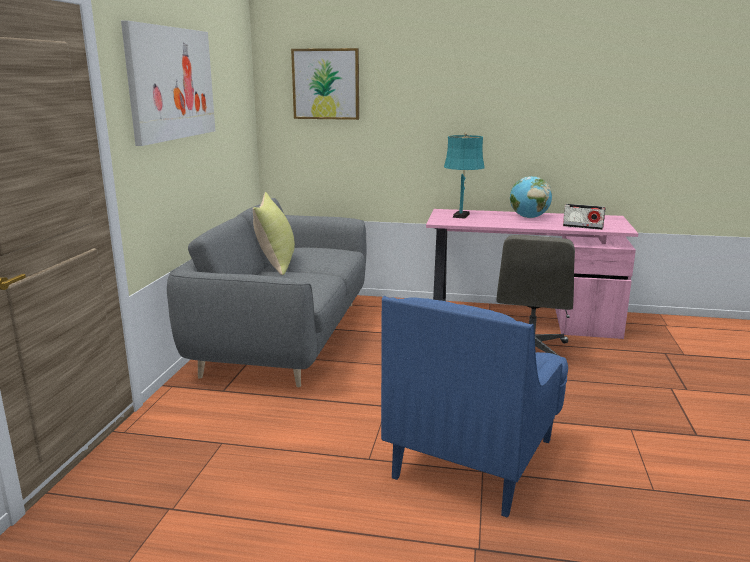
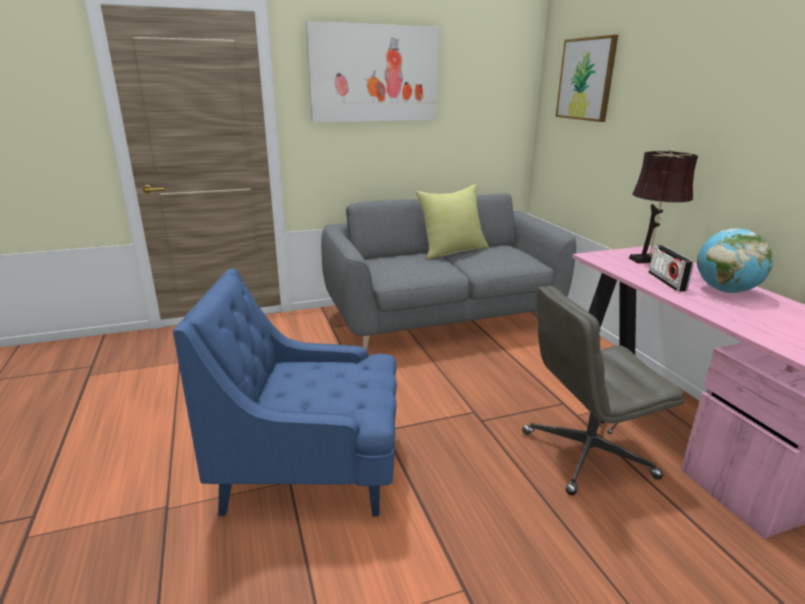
camera: 60 degrees right, 5 degrees up
turquoise table lamp [444,132,485,219] -> brown table lamp [629,148,698,264]
radio [563,204,606,230] -> radio moved to [648,245,694,292]

